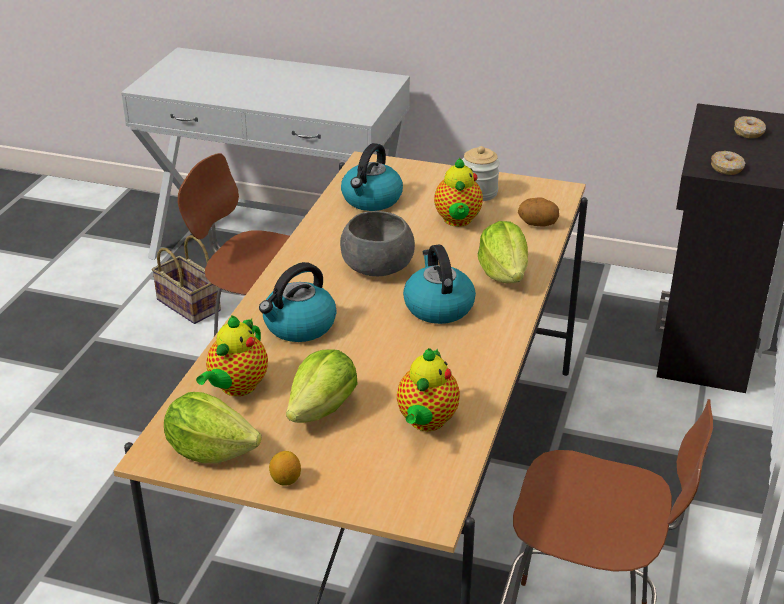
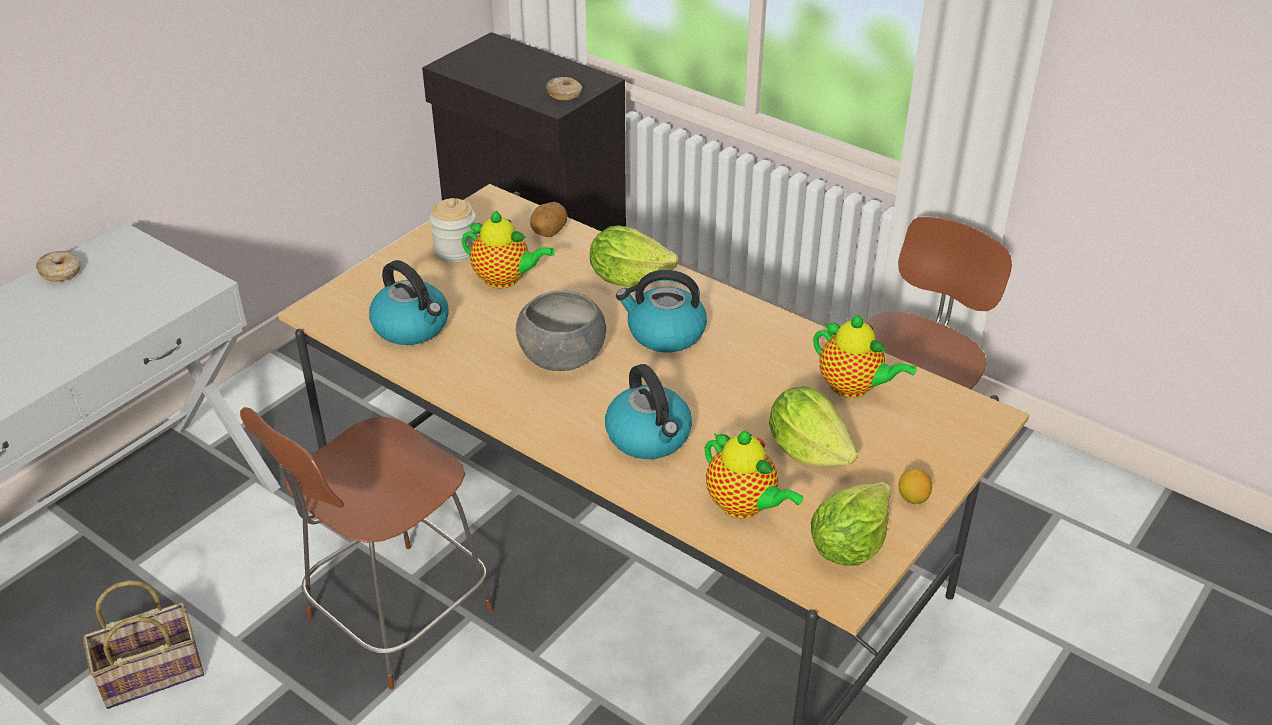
camera: 70 degrees left, 5 degrees up
donut [734,116,766,138] -> donut moved to [36,251,81,282]

